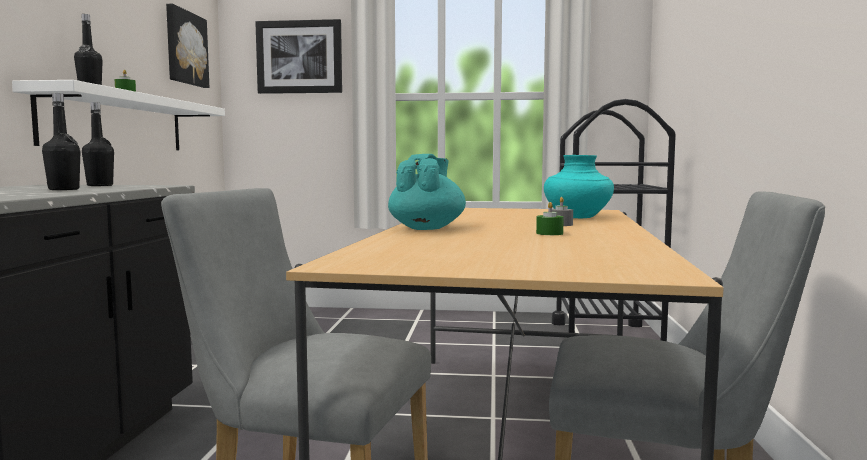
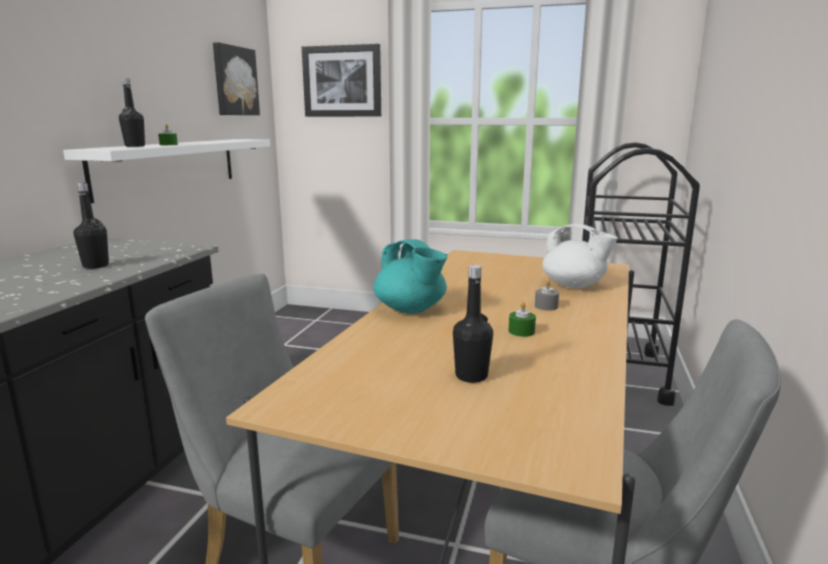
camera: 10 degrees right, 10 degrees up
black bottle [82,102,114,186] -> black bottle moved to [453,265,493,383]
turquoise teapot [388,154,466,230] -> turquoise teapot turned 120 degrees clockwise [373,239,447,314]
turquoise vase [544,155,614,218] -> white teapot [542,224,618,289]

